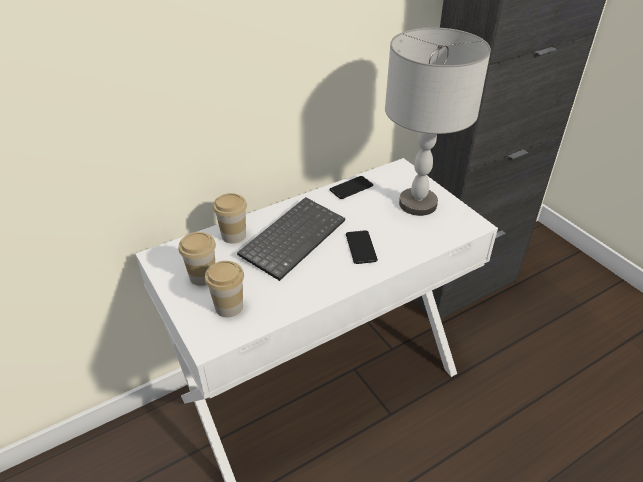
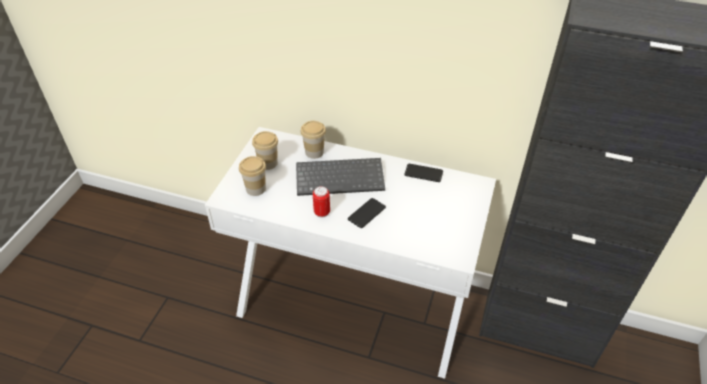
camera: 50 degrees right, 5 degrees up
grey table lamp [385,27,491,216] -> none
none -> can [313,186,330,218]

